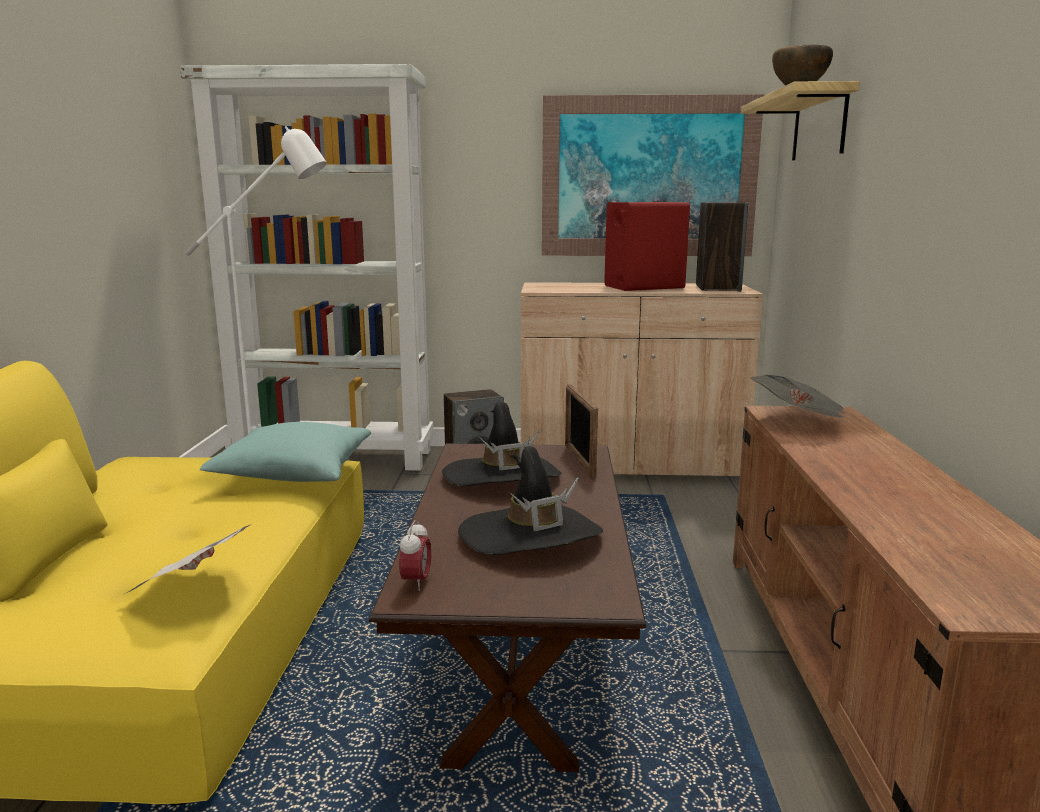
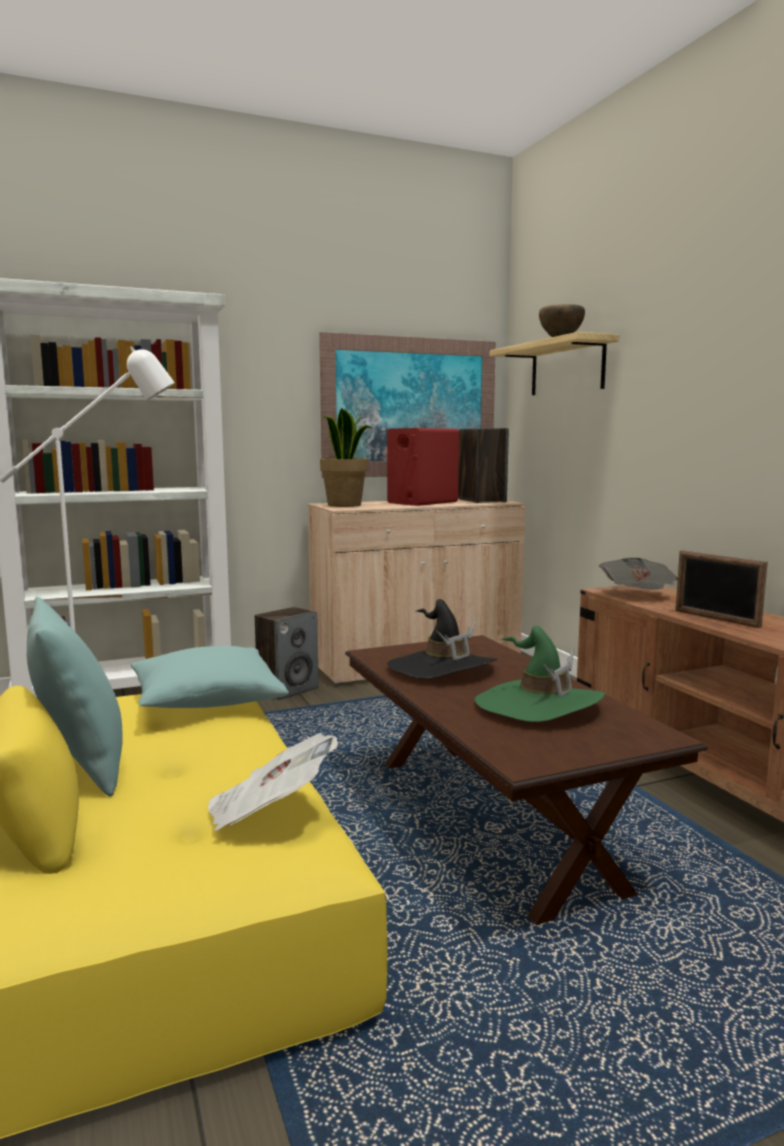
camera: 25 degrees left, 5 degrees down
alarm clock [399,520,431,591] -> none
black hat [458,446,603,555] -> green hat [474,626,605,722]
picture frame [565,384,598,477] -> picture frame moved to [675,550,768,628]
none -> turquoise pillow [27,597,123,797]
none -> potted plant [320,408,373,507]

